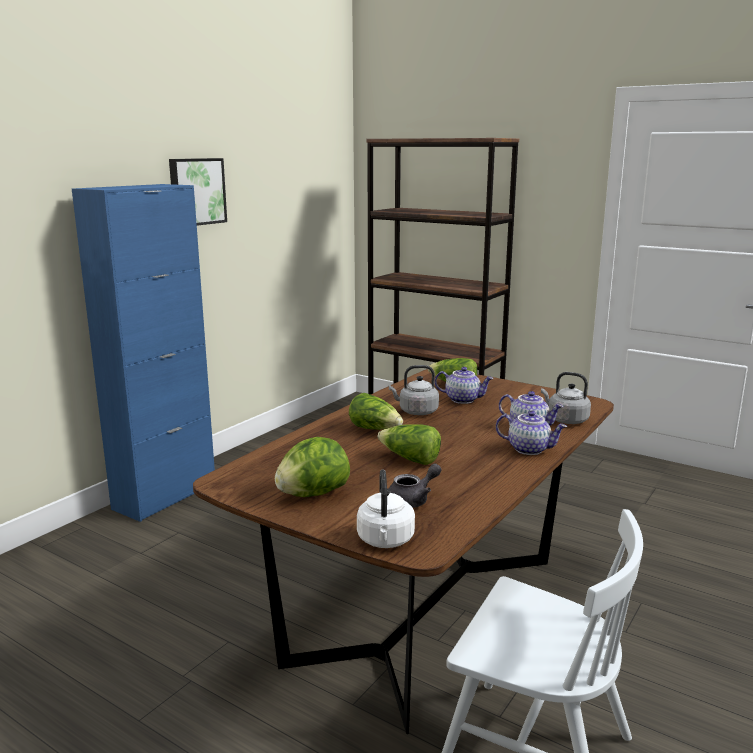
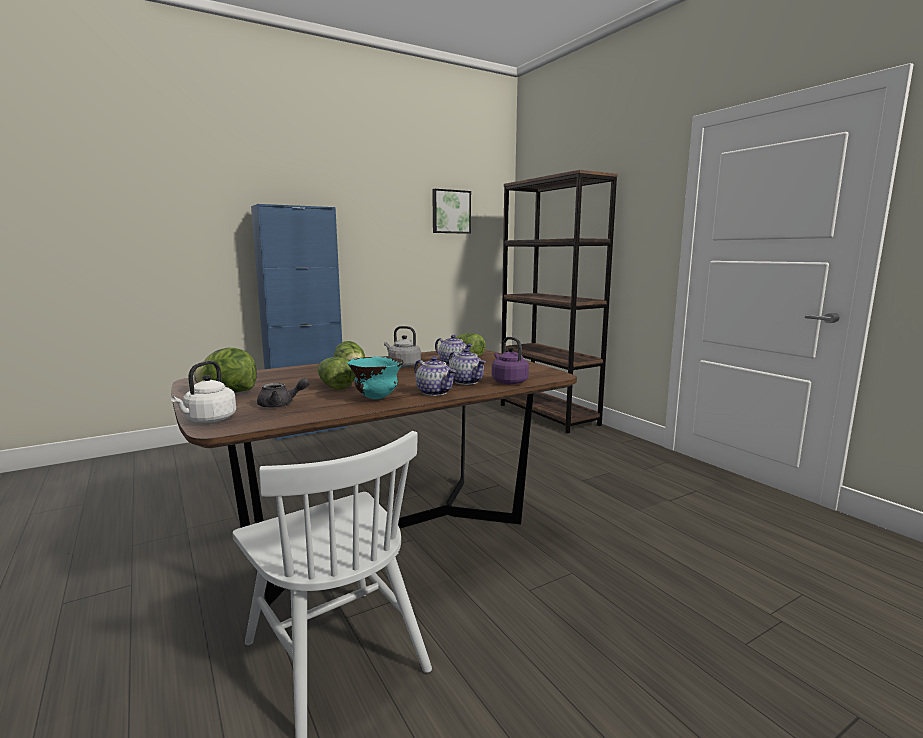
camera: 25 degrees right, 5 degrees down
picture [169,158,227,226] -> picture moved to [432,189,471,234]
grey kettle [541,372,591,424] -> purple kettle [492,337,529,385]
none -> turquoise bowl [347,357,404,399]

